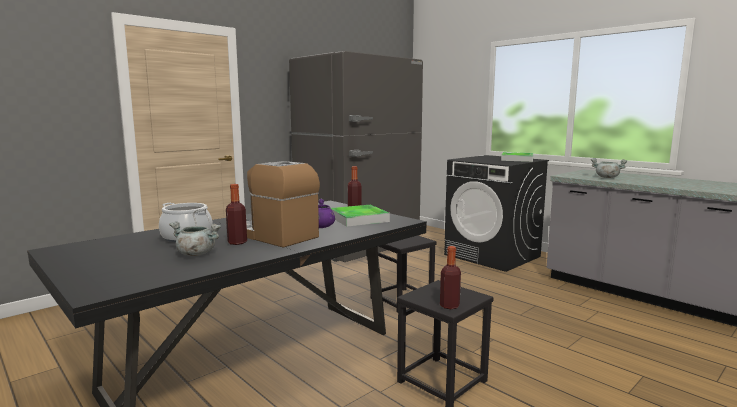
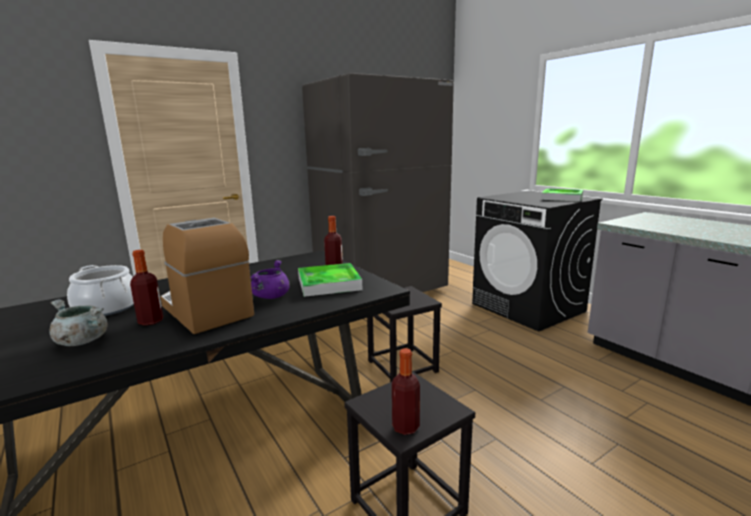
camera: 10 degrees right, 5 degrees up
grey cooking pot [591,158,627,178] -> none

